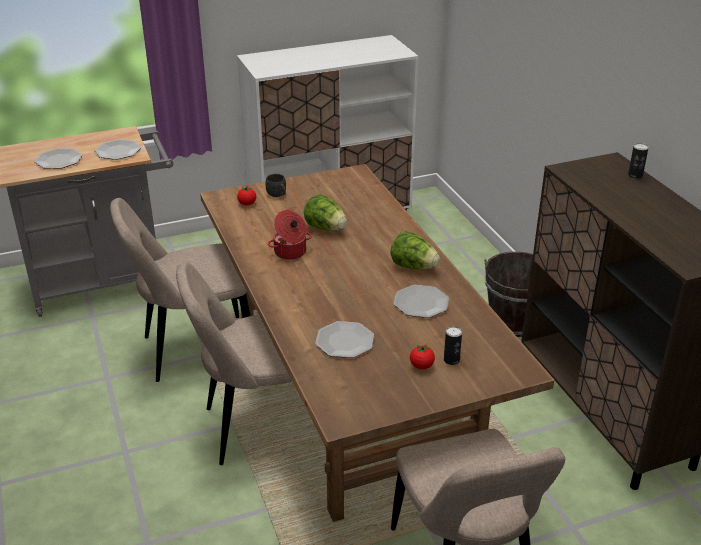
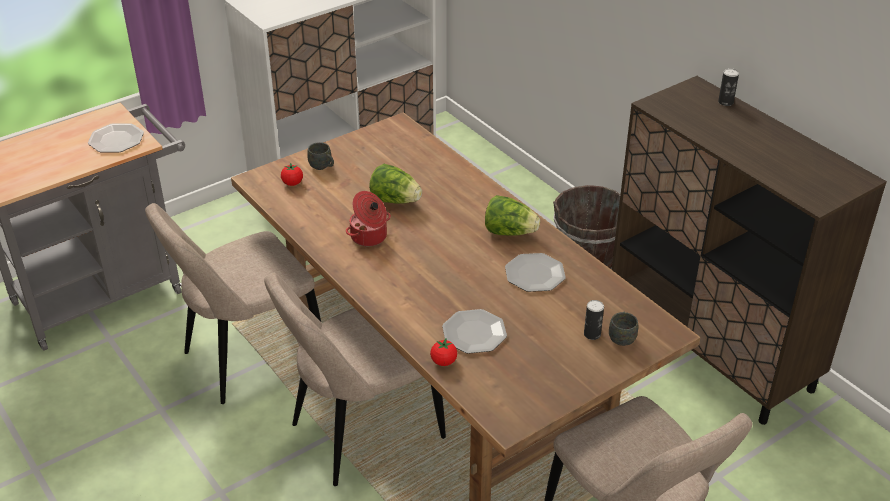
camera: 15 degrees left, 5 degrees up
plate [34,148,83,169] -> none
tomato [410,344,435,369] -> tomato moved to [430,338,457,366]
none -> grey mug [609,312,638,346]

